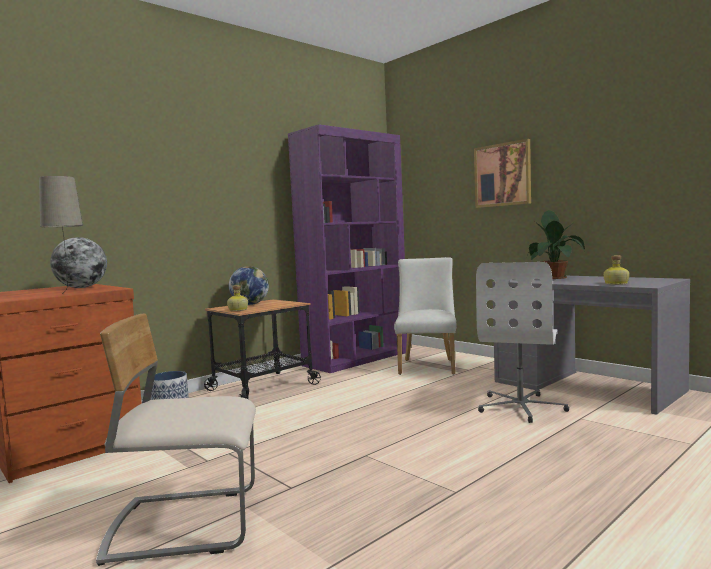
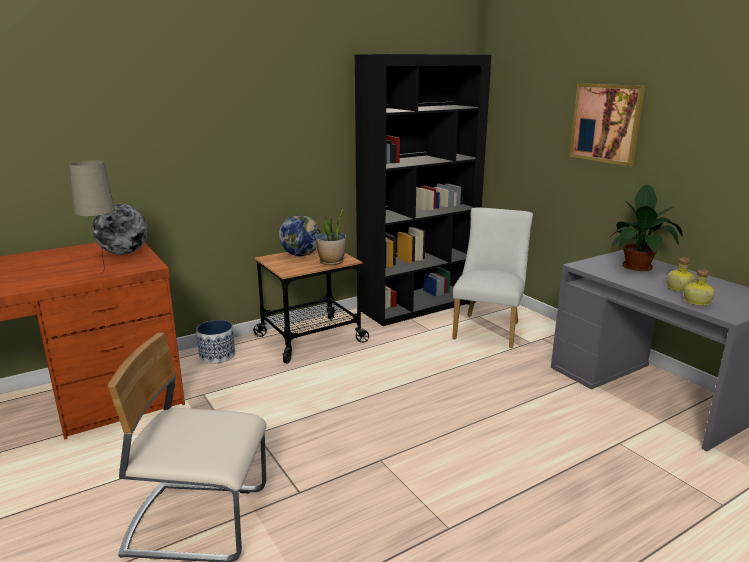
camera: 10 degrees right, 15 degrees up
bottle [227,285,248,311] -> bottle moved to [667,258,696,292]
purple bookcase [288,124,407,373] -> black bookcase [355,54,491,326]
white office chair [476,262,569,423] -> none
none -> potted plant [316,208,346,265]

